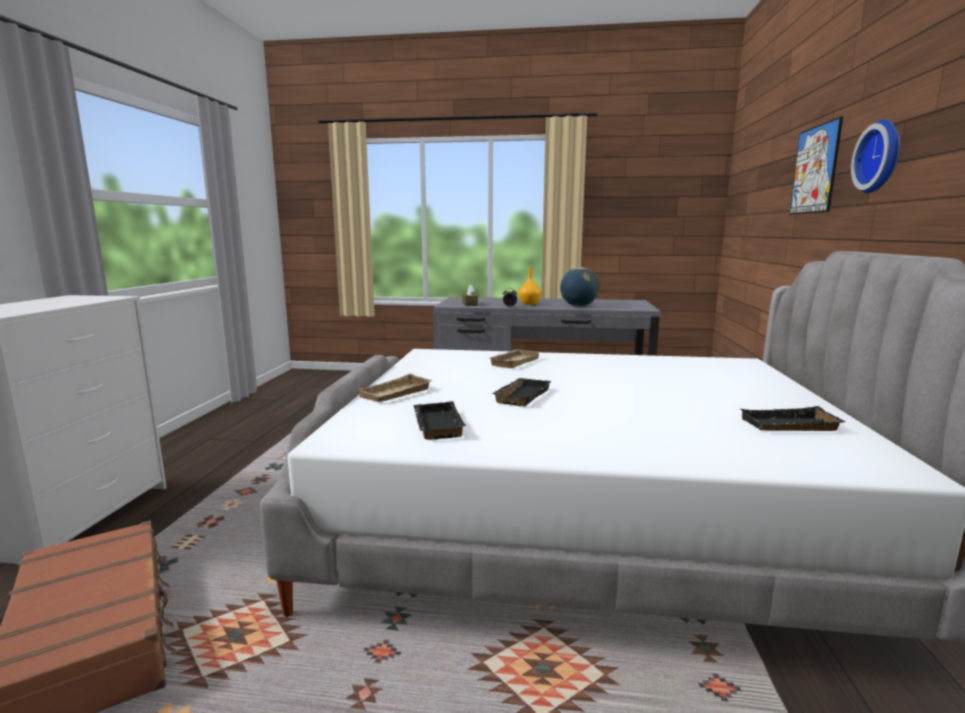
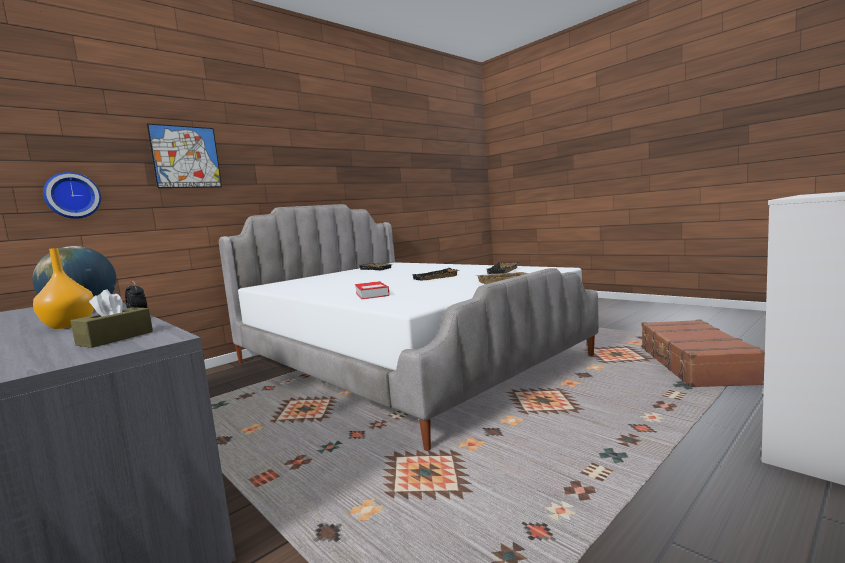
camera: 140 degrees left, 5 degrees down
beige tray [489,350,540,368] -> book [355,281,390,299]
wall clock [851,120,901,193] -> wall clock moved to [43,172,101,219]

